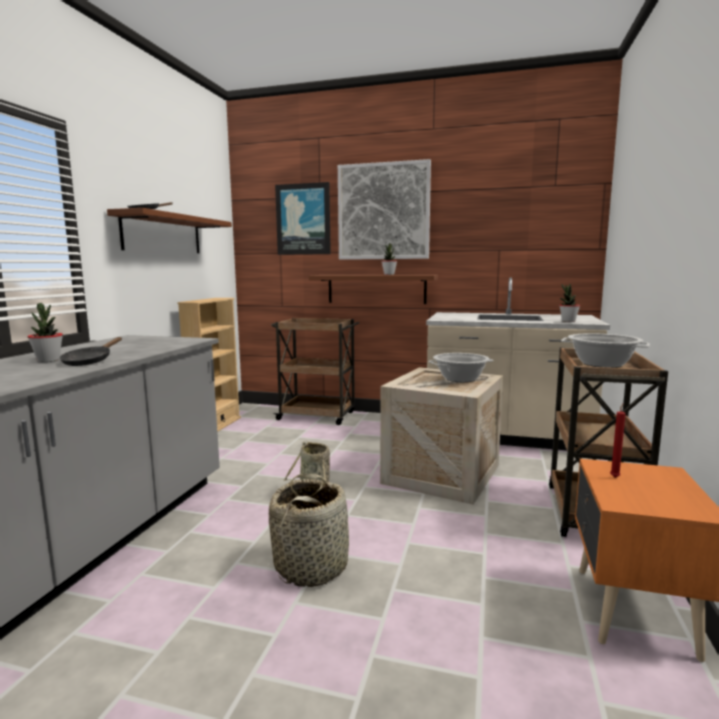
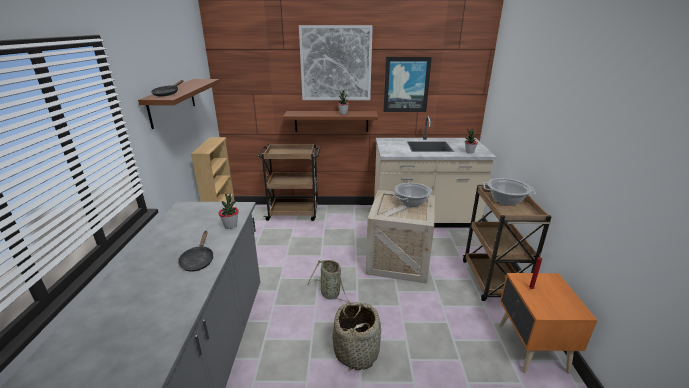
camera: 15 degrees left, 15 degrees up
potted plant [28,303,63,362] -> potted plant moved to [218,193,239,229]
picture [275,182,331,255] -> picture moved to [383,57,432,112]

